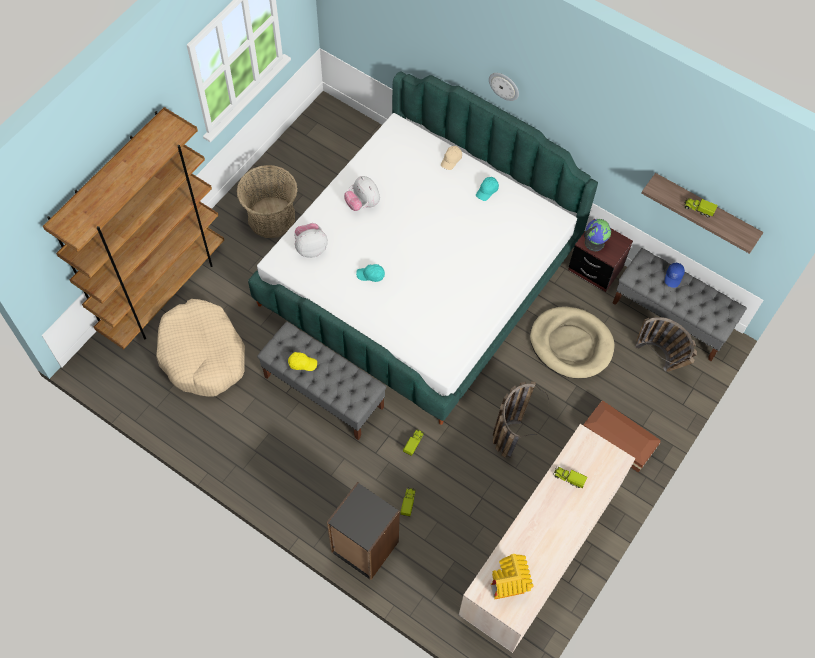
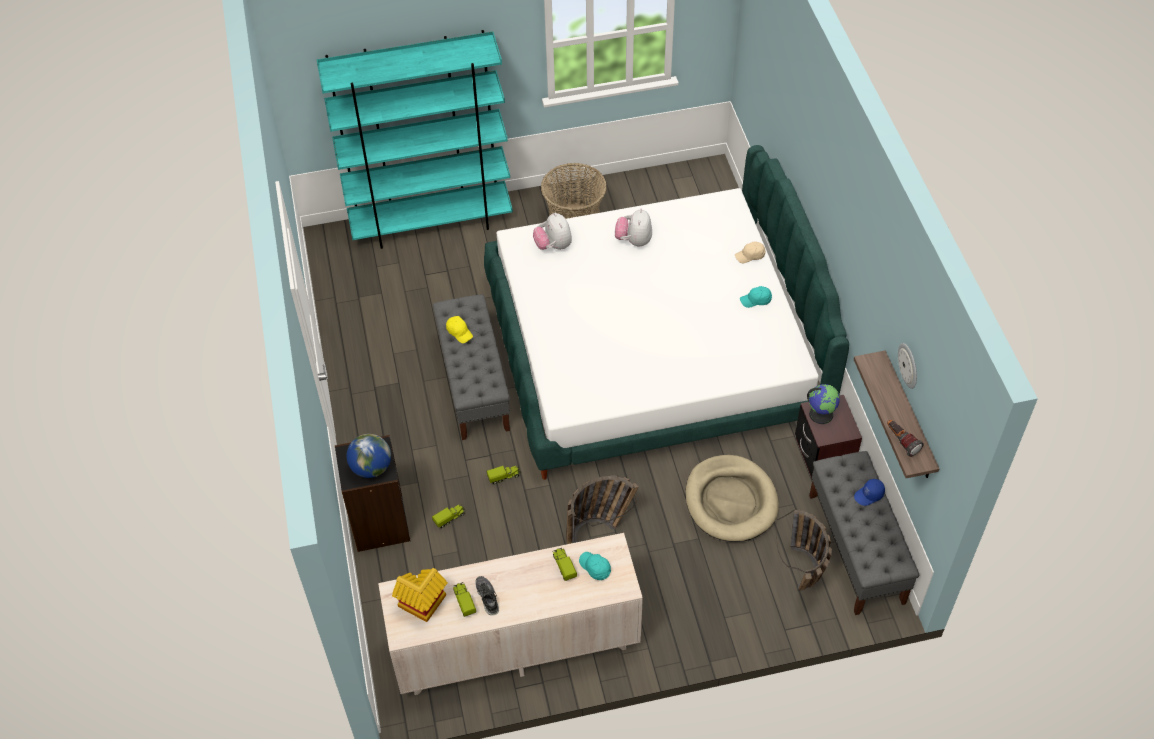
camera: 45 degrees right, 10 degrees down
brown bookcase [43,107,224,350] -> turquoise bookcase [317,30,513,249]
beige dog bed [156,299,245,397] -> none
plush toy [294,223,328,258] -> plush toy turned 135 degrees counterclockwise [533,213,572,250]
turquoise cap [356,264,385,282] -> turquoise cap moved to [579,552,611,580]
wall clock [489,73,519,101] -> wall clock moved to [898,343,917,389]
brown storage box [583,400,661,472] -> none
toy truck [684,198,718,217] -> toy truck moved to [453,582,476,617]
none -> globe [346,434,391,478]
none -> shoe [475,576,499,616]
none -> flashlight [887,420,924,457]

